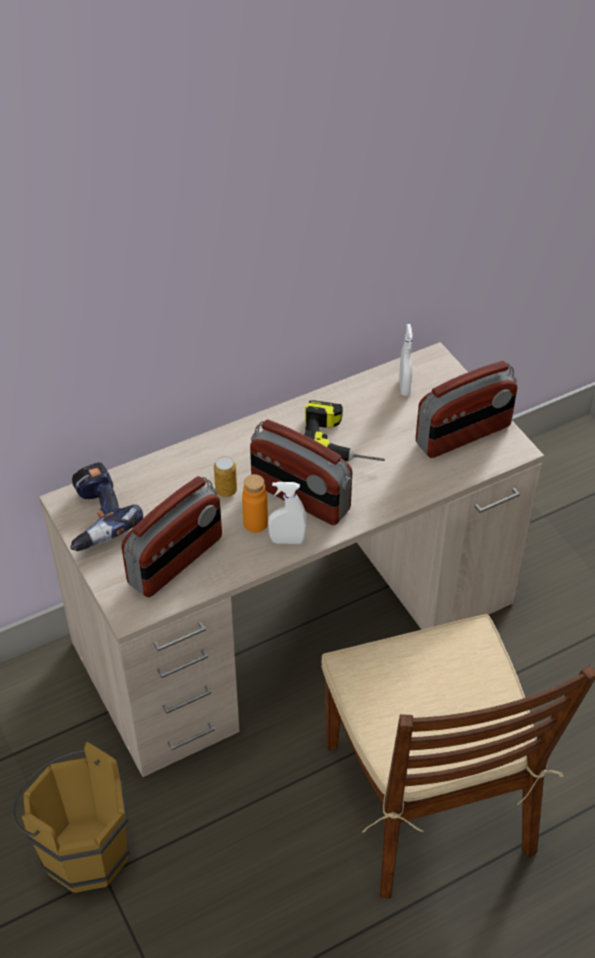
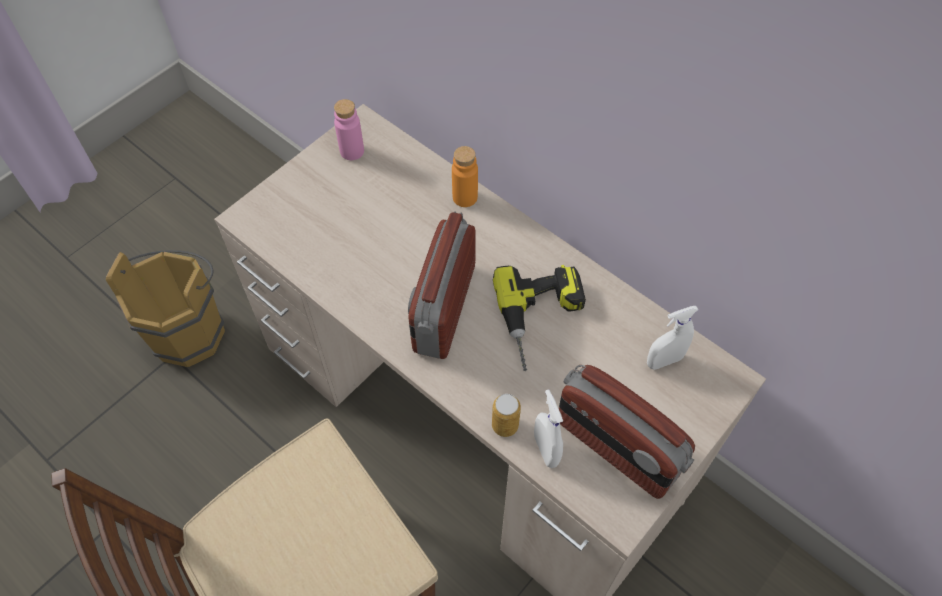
camera: 70 degrees right, 10 degrees up
power drill [70,462,143,551] -> pink bottle [334,99,364,160]
radio [121,476,222,598] -> none
can [214,456,237,497] -> can moved to [492,394,521,437]
orange bottle [242,474,268,533] -> orange bottle moved to [452,146,478,207]
white spray bottle [268,482,307,544] -> white spray bottle moved to [534,389,563,468]

